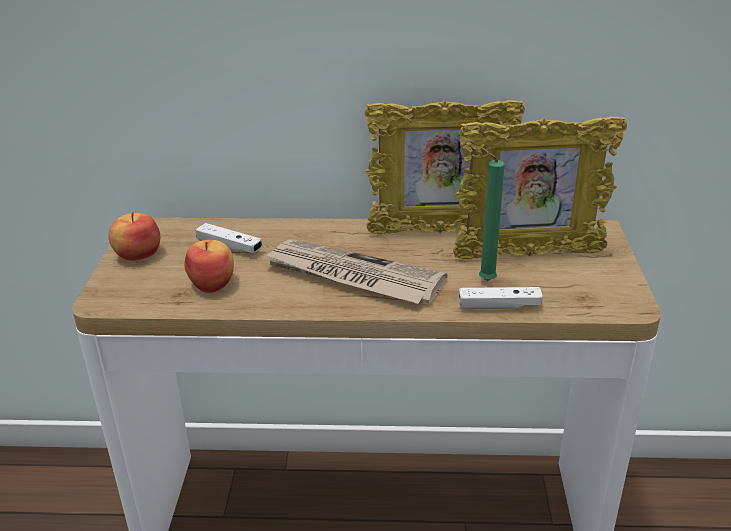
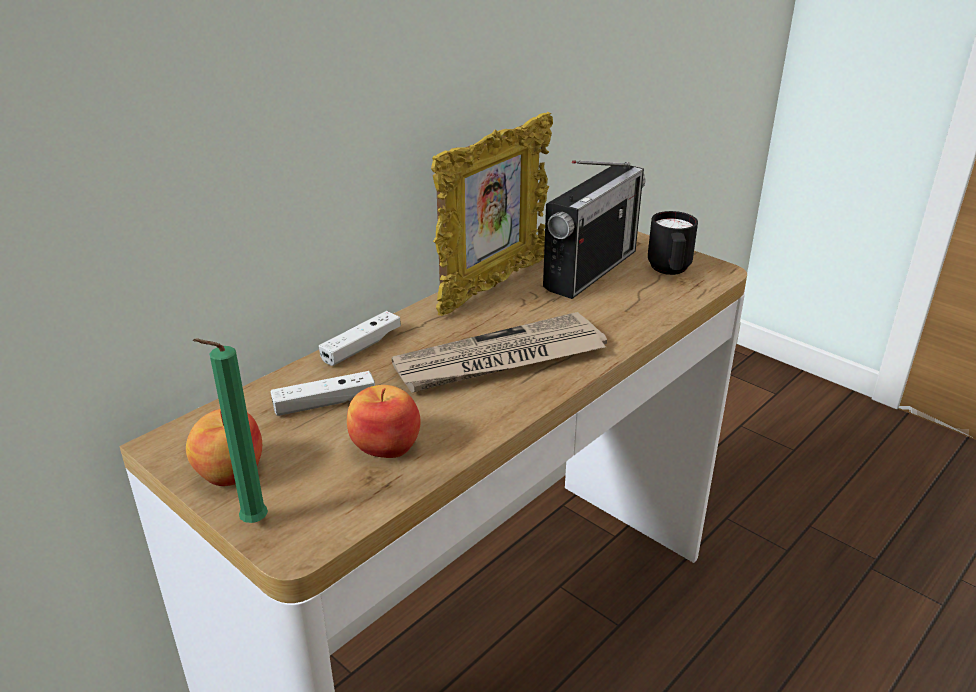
camera: 50 degrees left, 0 degrees up
picture frame [453,117,627,259] -> radio [543,160,646,299]
white game controller [459,287,543,309] -> white game controller moved to [319,311,401,366]
green candle [479,148,505,281] -> green candle moved to [193,338,268,523]
none -> black mug [648,211,698,275]

